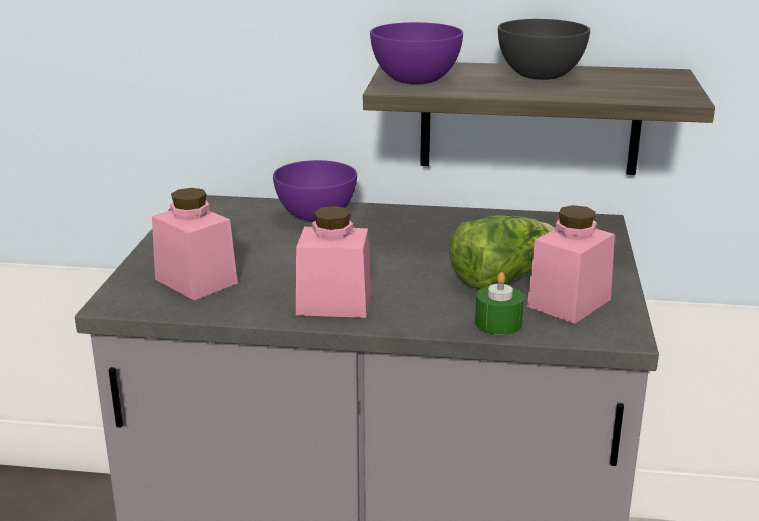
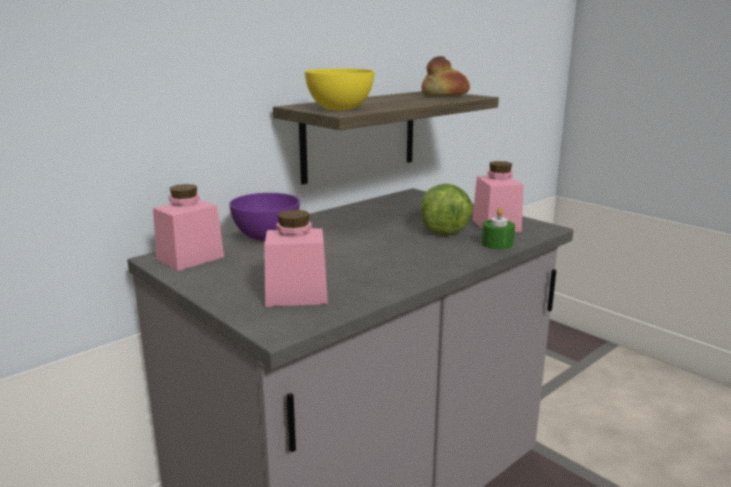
camera: 50 degrees left, 5 degrees down
pink jar [296,206,371,318] -> pink jar moved to [153,184,224,271]
purple bowl [370,22,463,85] -> yellow bowl [305,69,374,110]
grey bowl [498,19,590,80] -> none
none -> bread [421,56,470,96]

